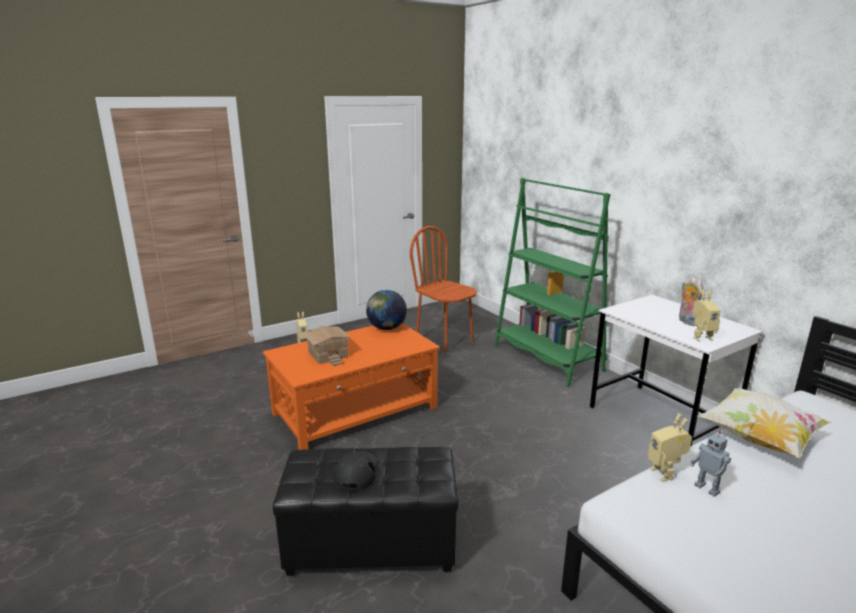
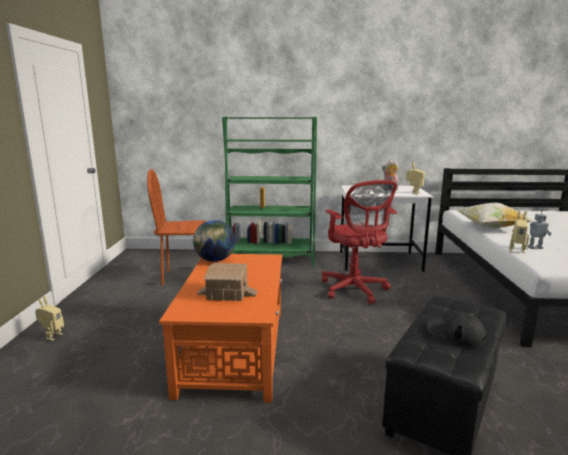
camera: 55 degrees left, 5 degrees down
none -> red office chair [322,180,397,304]

